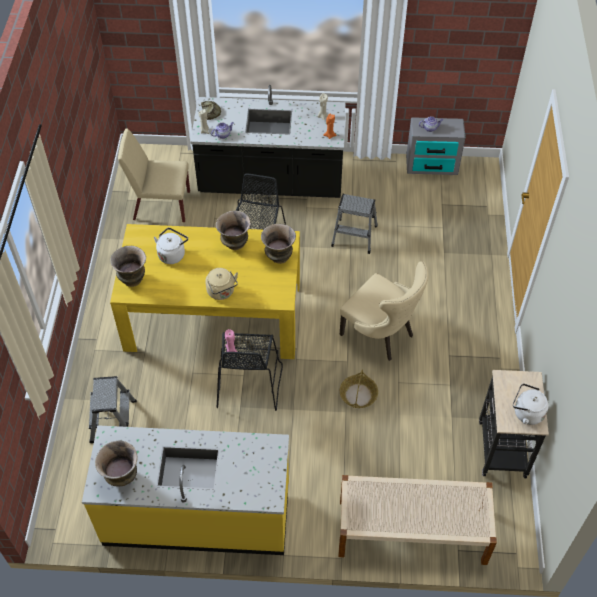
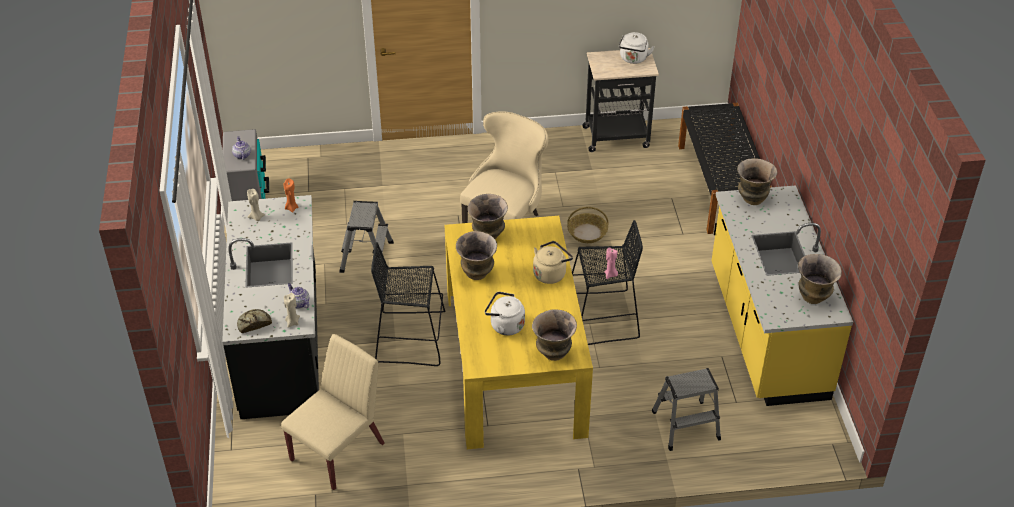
camera: 100 degrees left, 10 degrees down
beige chair [118,129,190,222] -> beige chair turned 135 degrees counterclockwise [281,334,385,490]
beige bench [338,475,497,565] -> black bench [678,103,772,234]
none -> vase [737,158,777,205]

